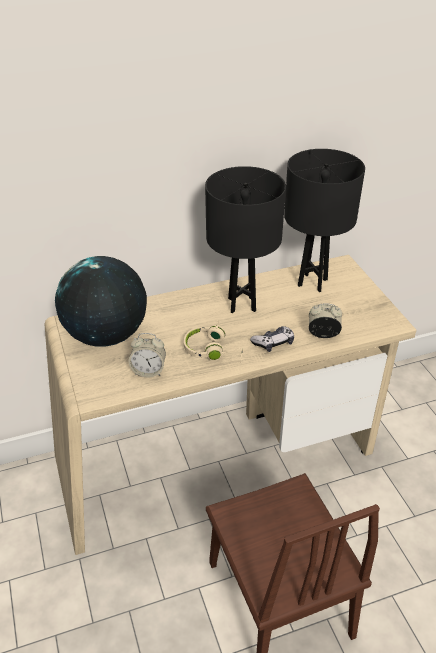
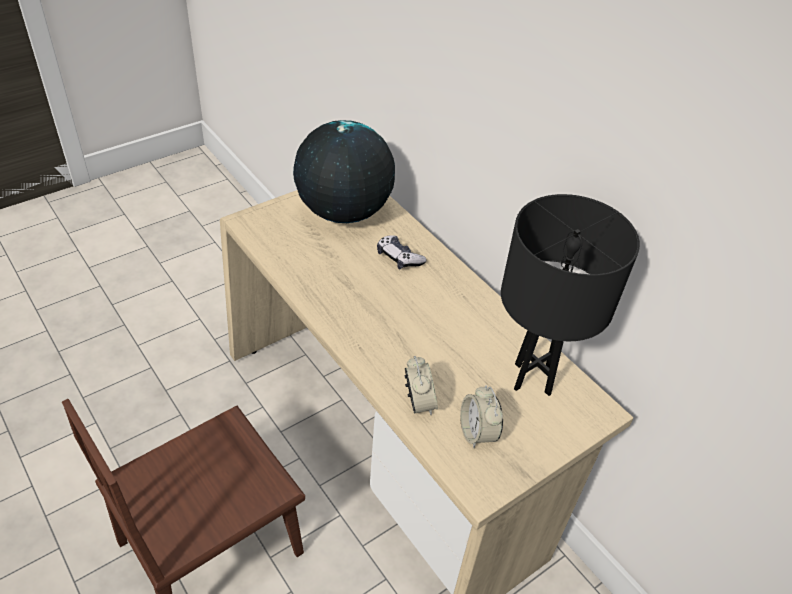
camera: 70 degrees right, 5 degrees up
alarm clock [128,333,166,377] -> alarm clock moved to [460,385,503,448]
beige headphones [184,320,243,363] -> none
black table lamp [205,166,286,313] -> none
game controller [250,326,294,352] -> game controller moved to [377,235,427,270]

